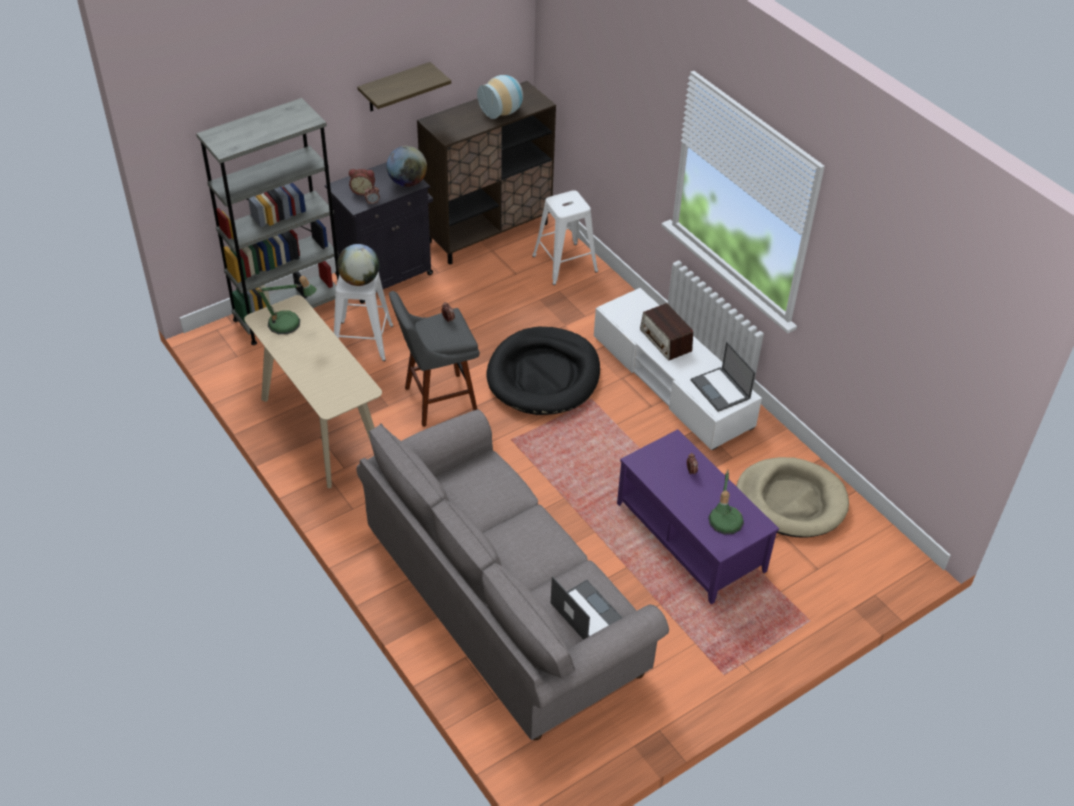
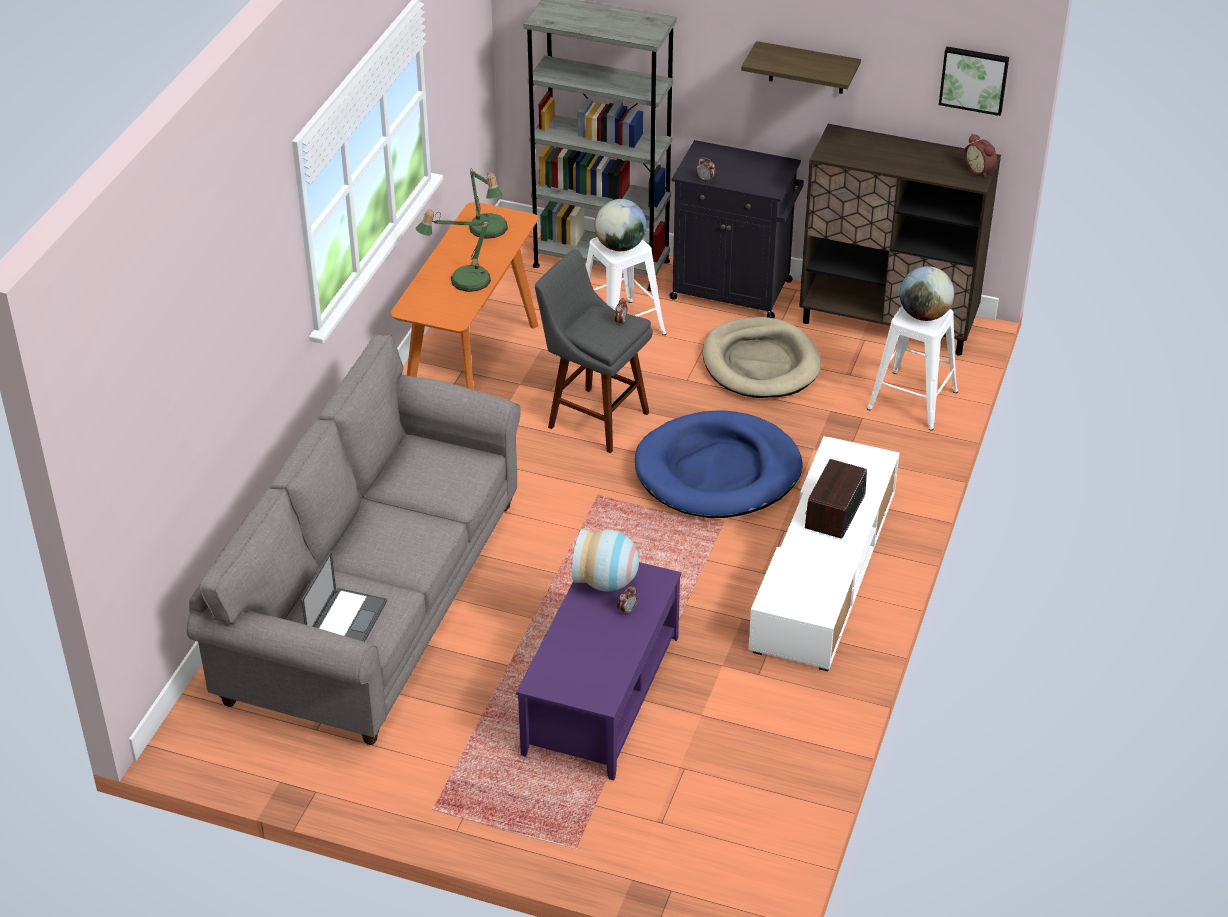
camera: 55 degrees right, 5 degrees down
beige console table [244,295,382,488] -> orange console table [391,202,539,390]
alarm clock [349,169,375,196] -> alarm clock moved to [964,133,997,178]
globe [387,146,427,187] -> globe moved to [900,266,955,321]
vase [477,75,523,119] -> vase moved to [572,529,639,592]
black dog bed [487,327,600,415] -> blue dog bed [635,410,803,518]
laptop [691,342,755,412] -> none
table lamp [708,470,744,534] -> table lamp moved to [416,209,491,292]
beige dog bed [736,457,849,538] -> beige dog bed moved to [703,317,821,398]
none -> picture [939,47,1009,116]

